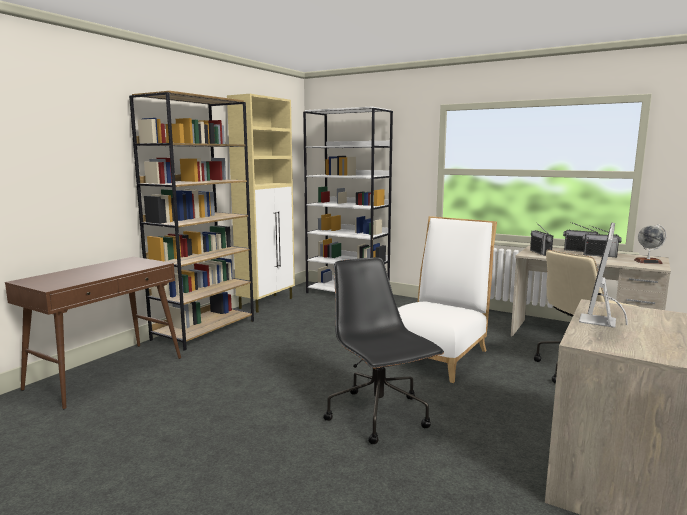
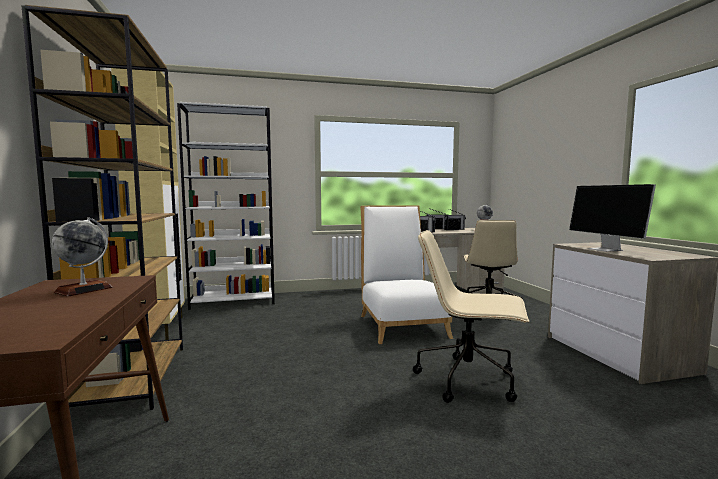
camera: 45 degrees left, 5 degrees down
black office chair [323,257,444,444] -> beige office chair [413,230,529,403]
none -> globe [52,217,112,297]

